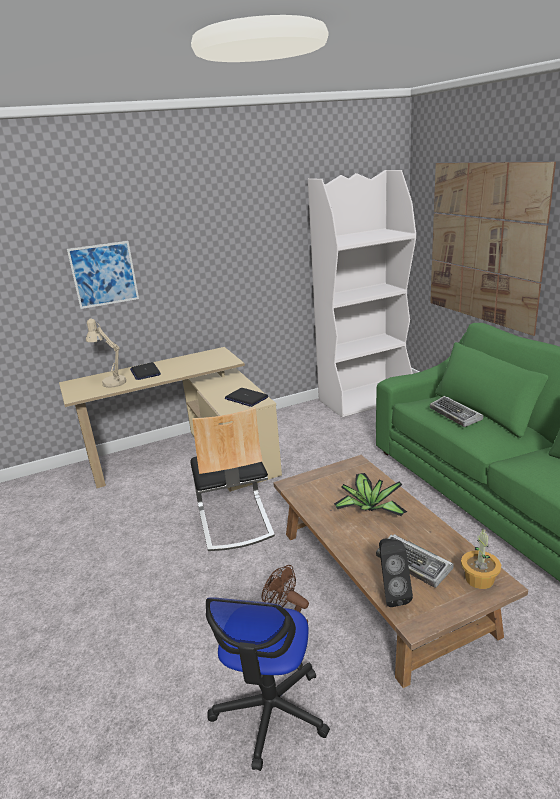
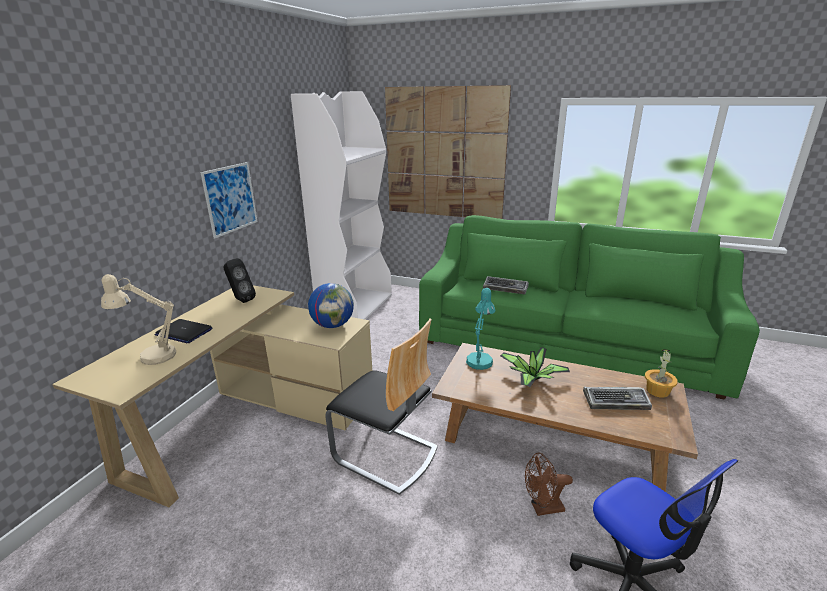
camera: 45 degrees left, 0 degrees up
picture [67,241,139,309] -> picture moved to [200,162,258,238]
laptop [225,388,268,407] -> globe [308,283,354,328]
black speaker [379,539,413,607] -> black speaker moved to [223,258,256,303]
none -> turquoise table lamp [466,288,496,370]

